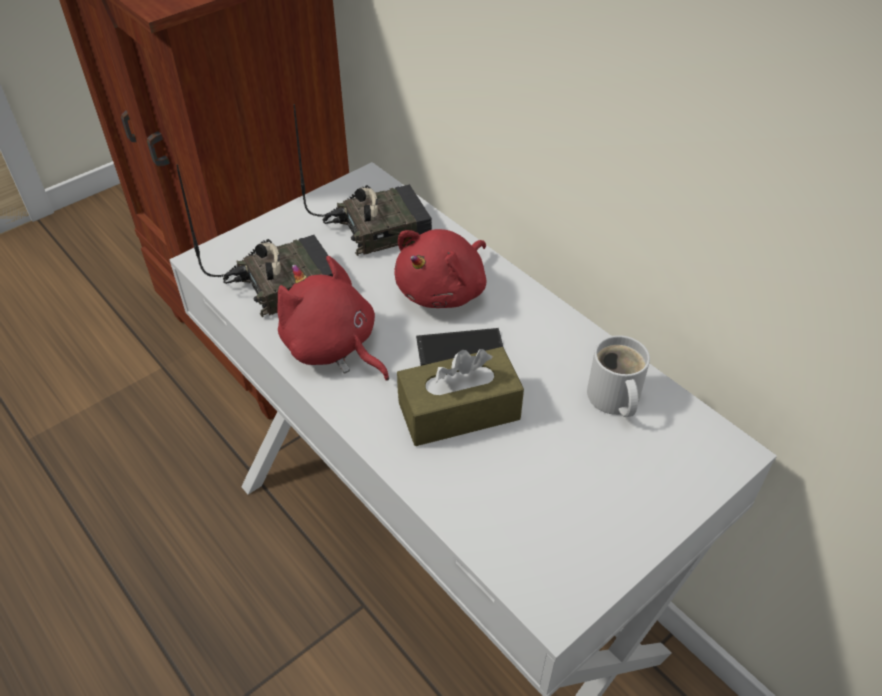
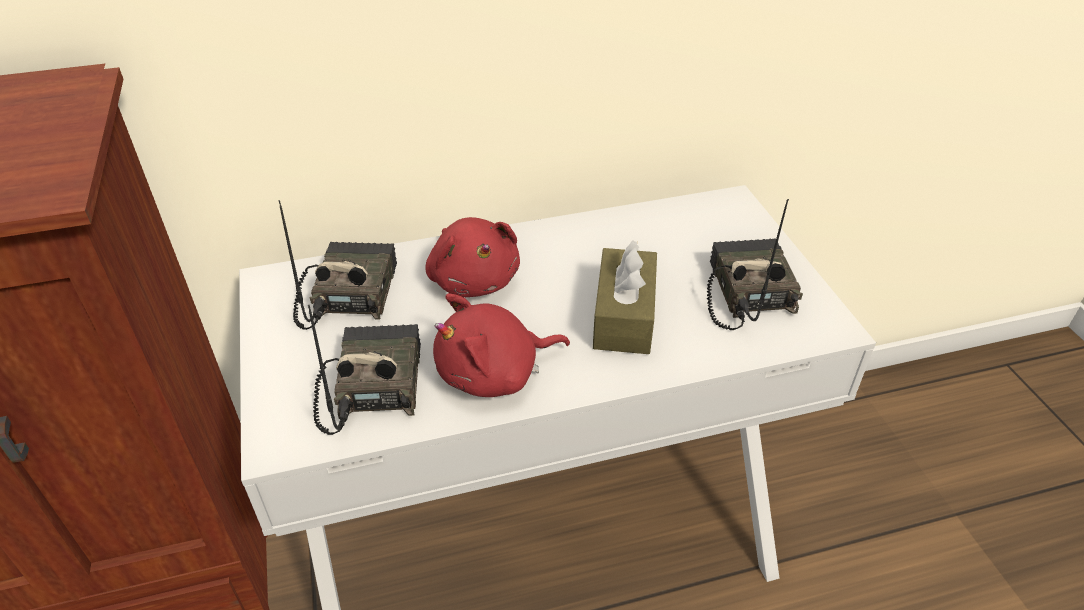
camera: 65 degrees left, 5 degrees down
phone [416,328,503,366] -> none
white mug [587,335,650,417] -> none
none -> radio [707,199,803,330]

